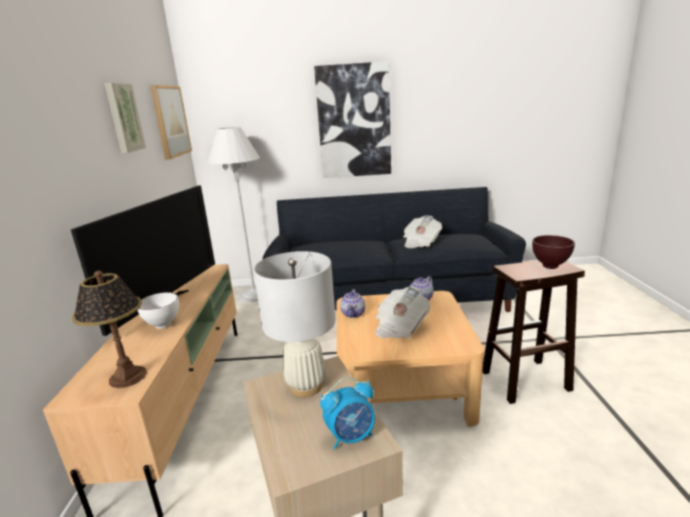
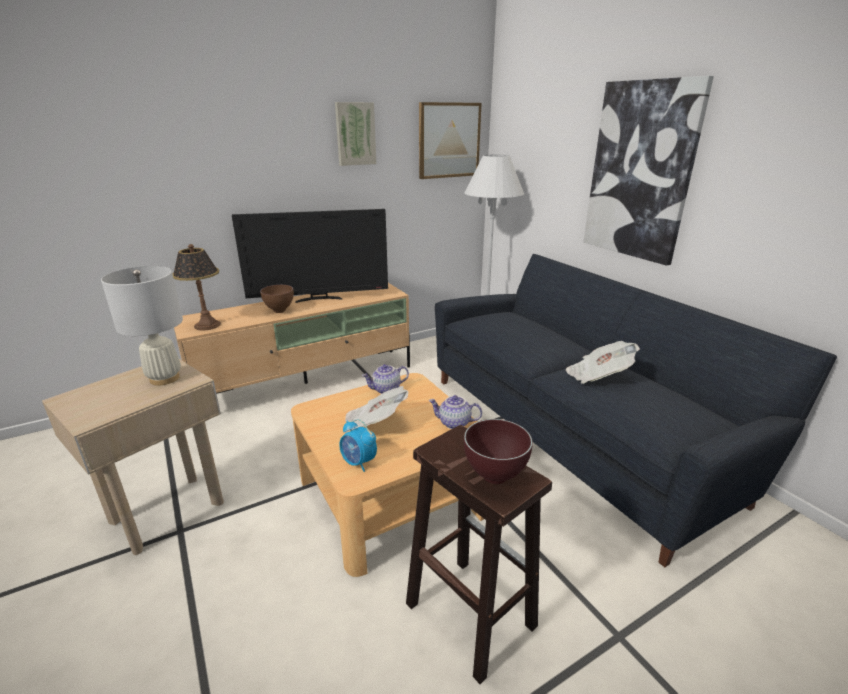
camera: 60 degrees right, 5 degrees up
white bowl [137,292,179,329] -> brown bowl [260,285,294,313]
alarm clock [320,378,375,449] -> alarm clock moved to [339,419,377,472]

